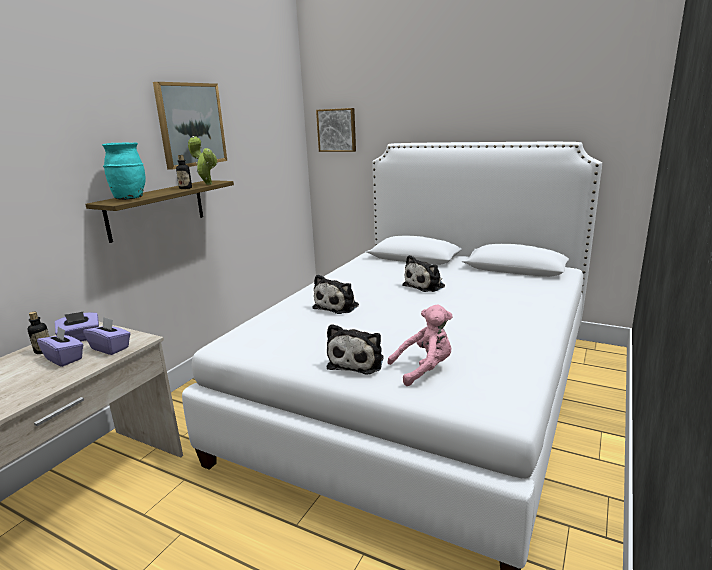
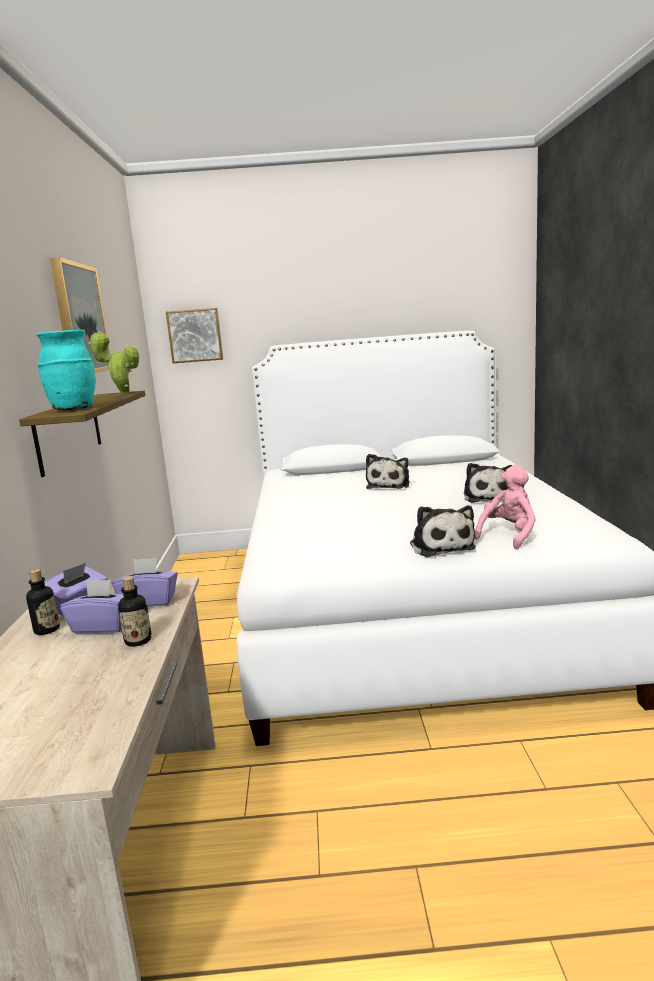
camera: 30 degrees left, 5 degrees down
bottle [176,155,192,189] -> bottle moved to [118,576,151,647]
plush toy [312,274,359,314] -> plush toy moved to [464,463,513,503]

